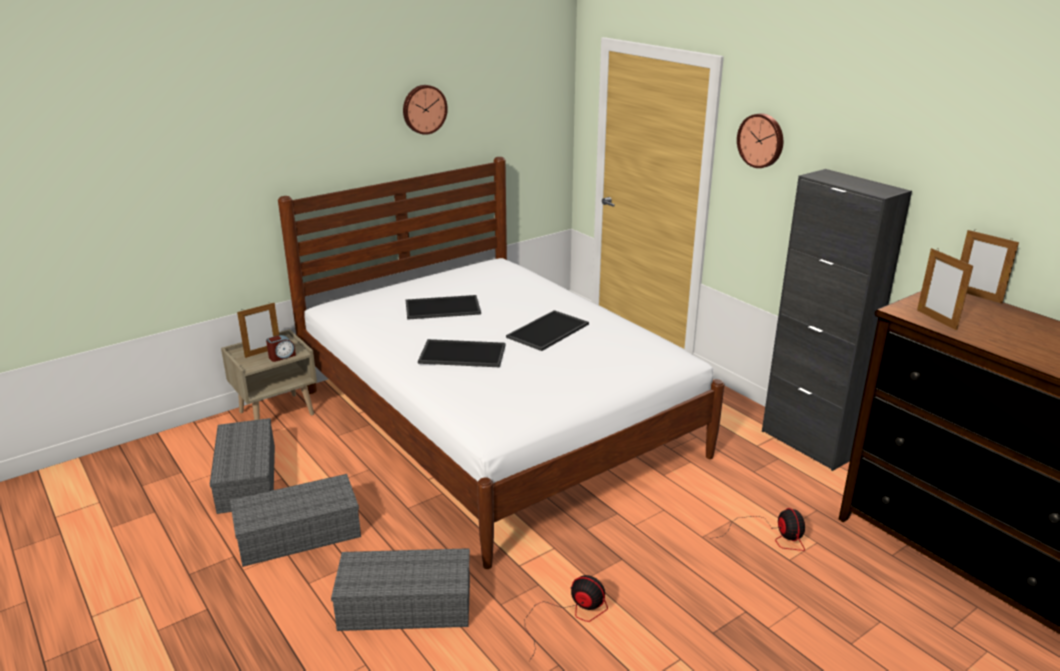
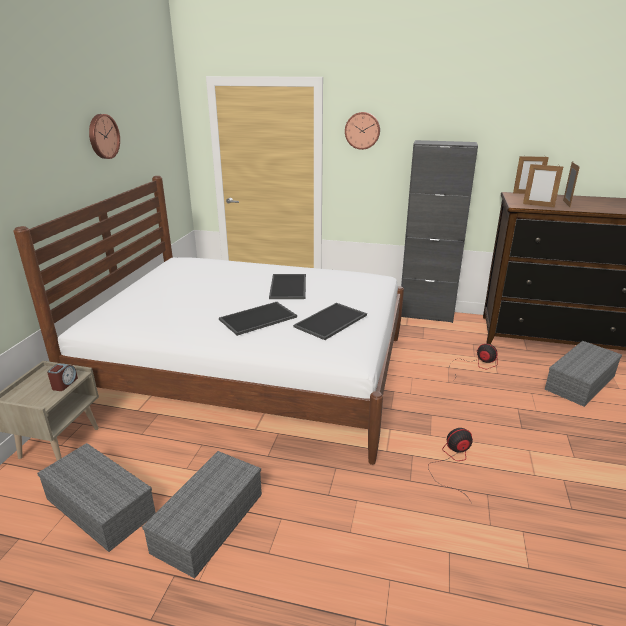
camera: 40 degrees left, 0 degrees up
picture frame [237,302,279,358] -> picture frame moved to [563,162,580,208]
grey storage box [331,548,470,631] -> grey storage box moved to [545,341,622,407]
tray [406,295,481,320] -> tray moved to [293,303,367,340]

